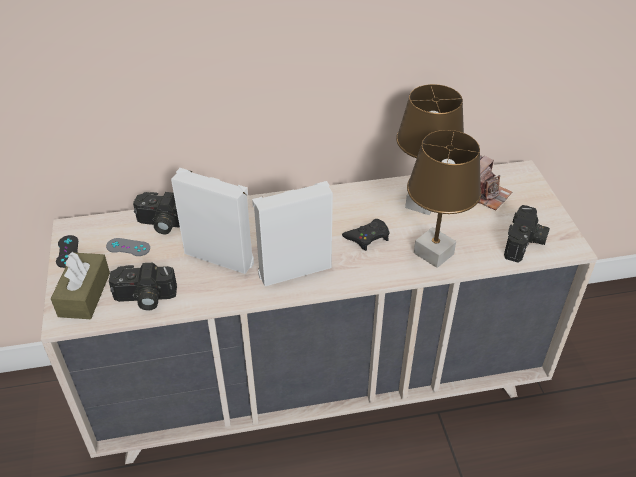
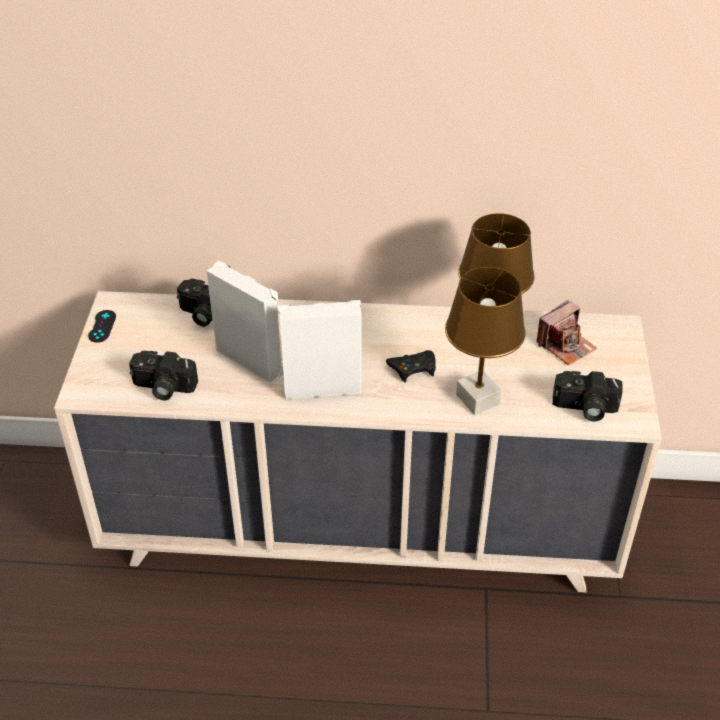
camera: 15 degrees right, 0 degrees up
brown tissue box [51,252,110,319] -> none
grey game controller [106,238,150,256] -> none
camera [504,205,550,263] -> camera turned 60 degrees clockwise [552,371,623,421]

